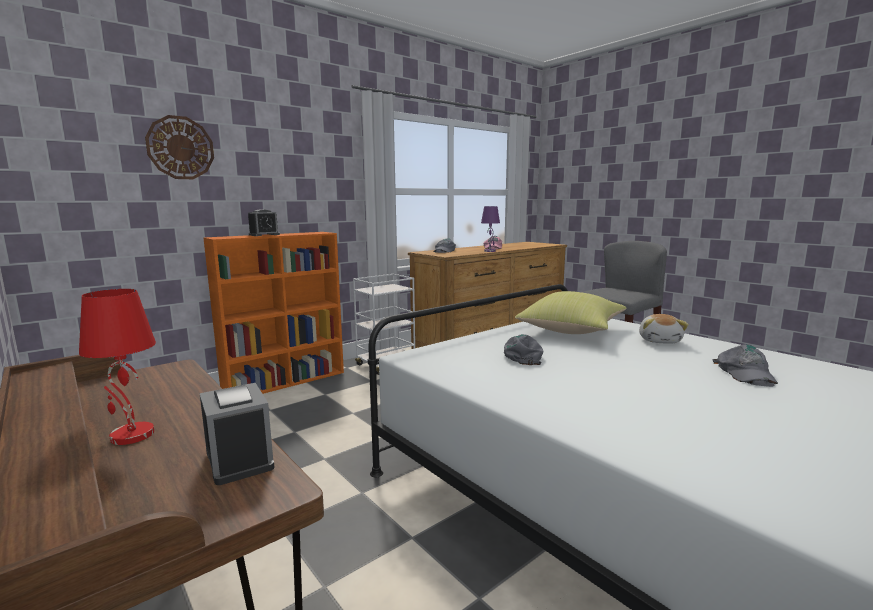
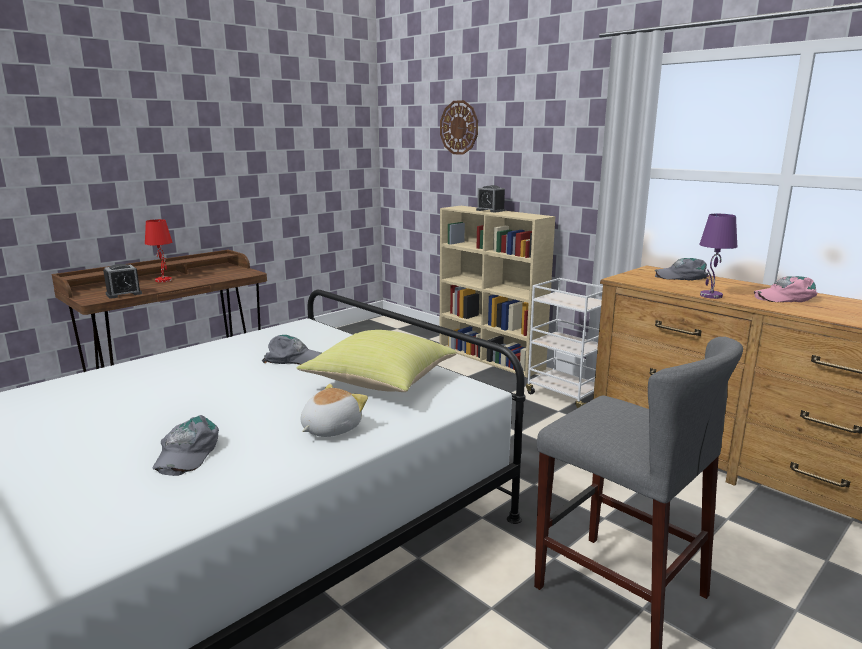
camera: 85 degrees right, 5 degrees up
orange bookcase [203,232,344,394] -> beige bookcase [440,206,555,378]
plush toy [639,314,689,344] -> plush toy turned 120 degrees clockwise [301,384,368,437]
grey cap [712,344,778,387] -> grey cap turned 90 degrees counterclockwise [153,415,219,476]

